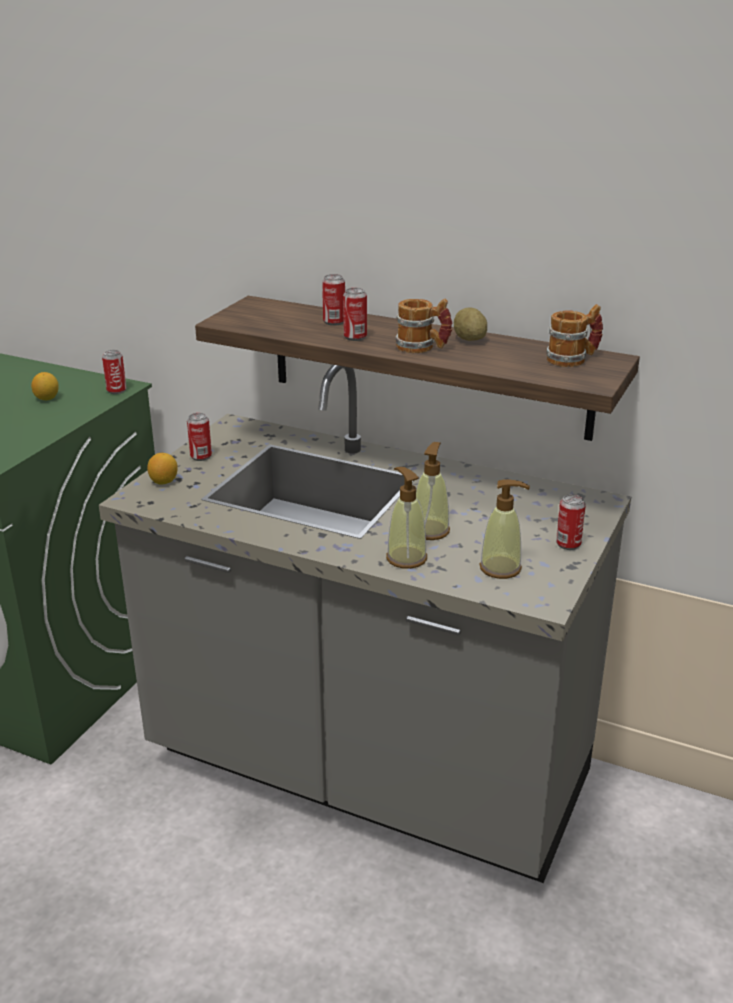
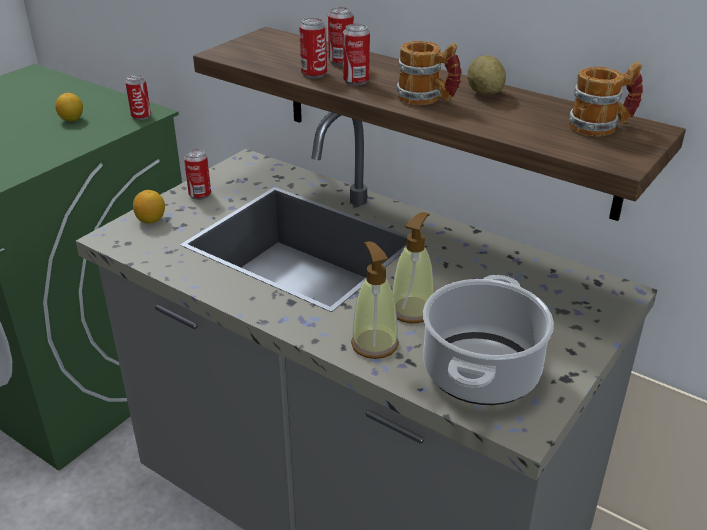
camera: 10 degrees right, 5 degrees up
soap dispenser [479,479,530,579] -> cooking pot [423,275,554,405]
can [556,494,586,550] -> can moved to [299,18,327,78]

